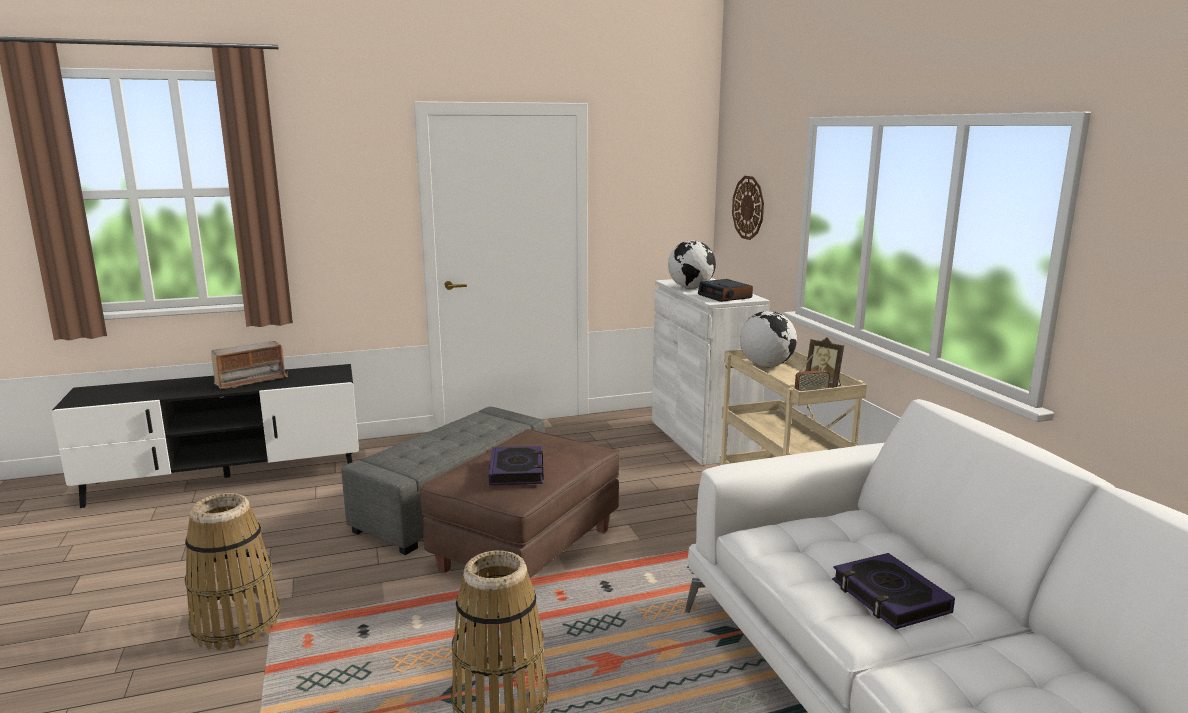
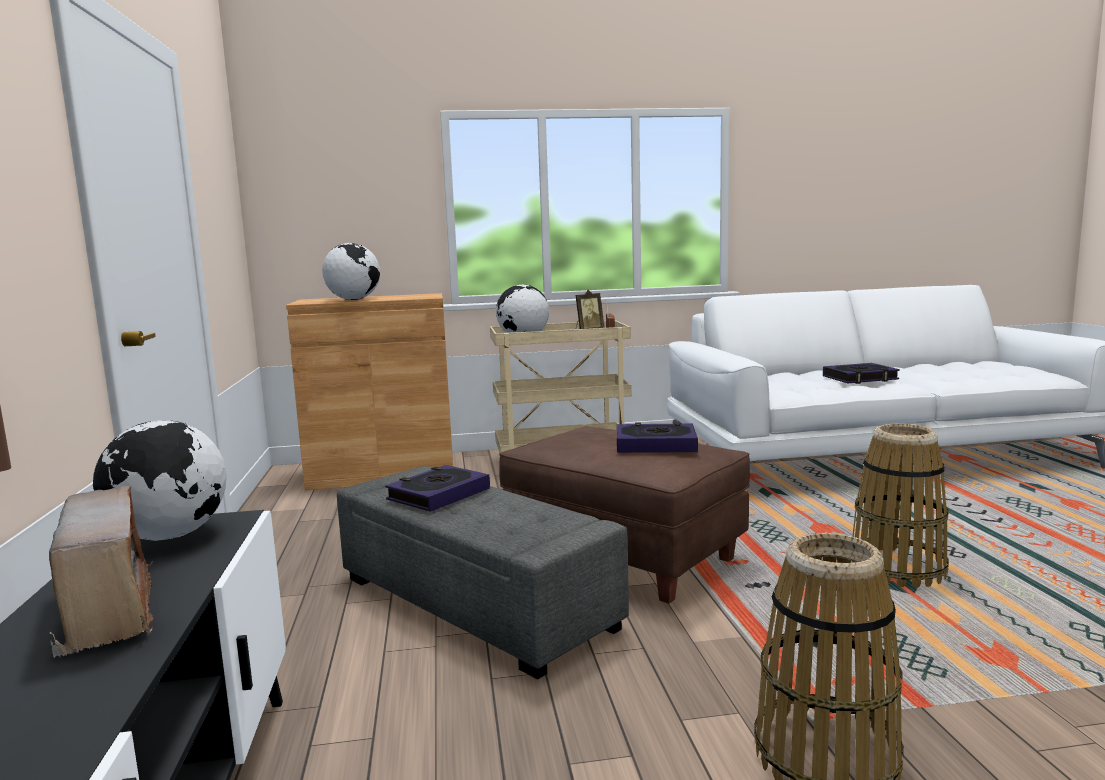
camera: 80 degrees left, 5 degrees down
white cabinet [652,278,770,466] -> brown cabinet [286,293,453,490]
alarm clock [698,279,753,302] -> none
wall clock [732,176,764,240] -> none
none -> globe [93,420,227,541]
none -> book [385,465,490,512]

